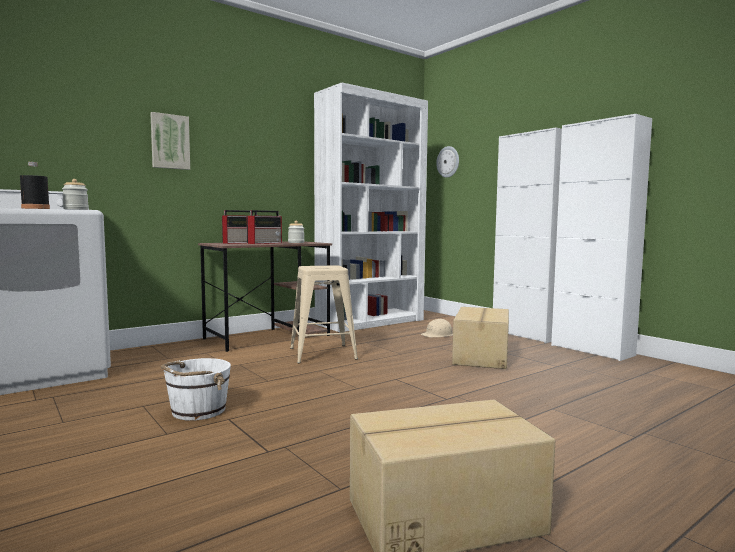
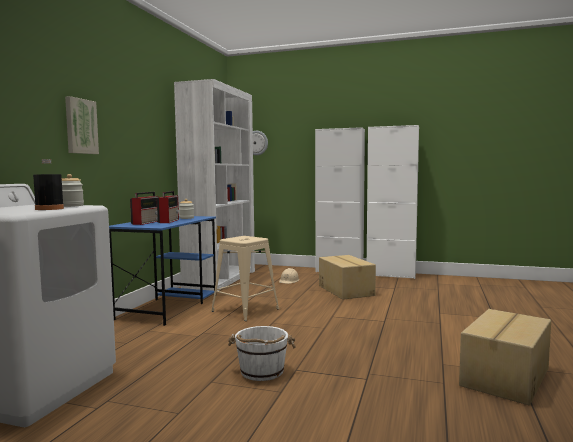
camera: 35 degrees left, 0 degrees up
brown desk [198,241,332,352] -> blue desk [109,216,216,326]

